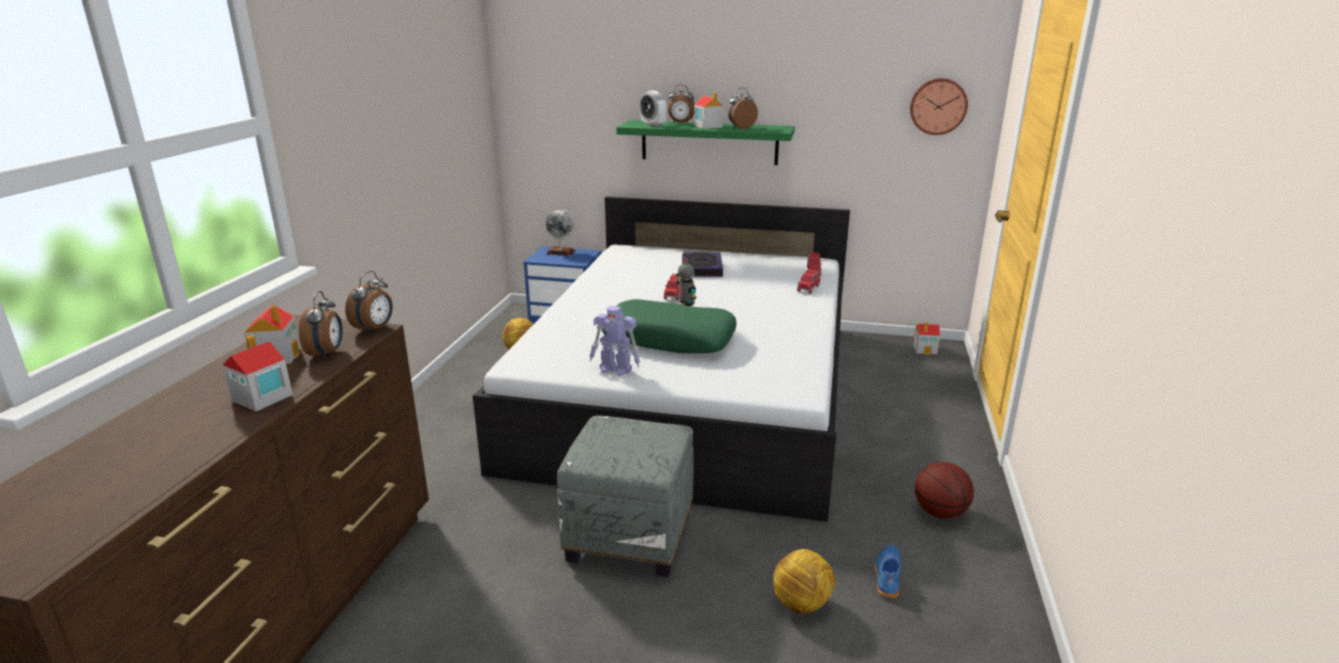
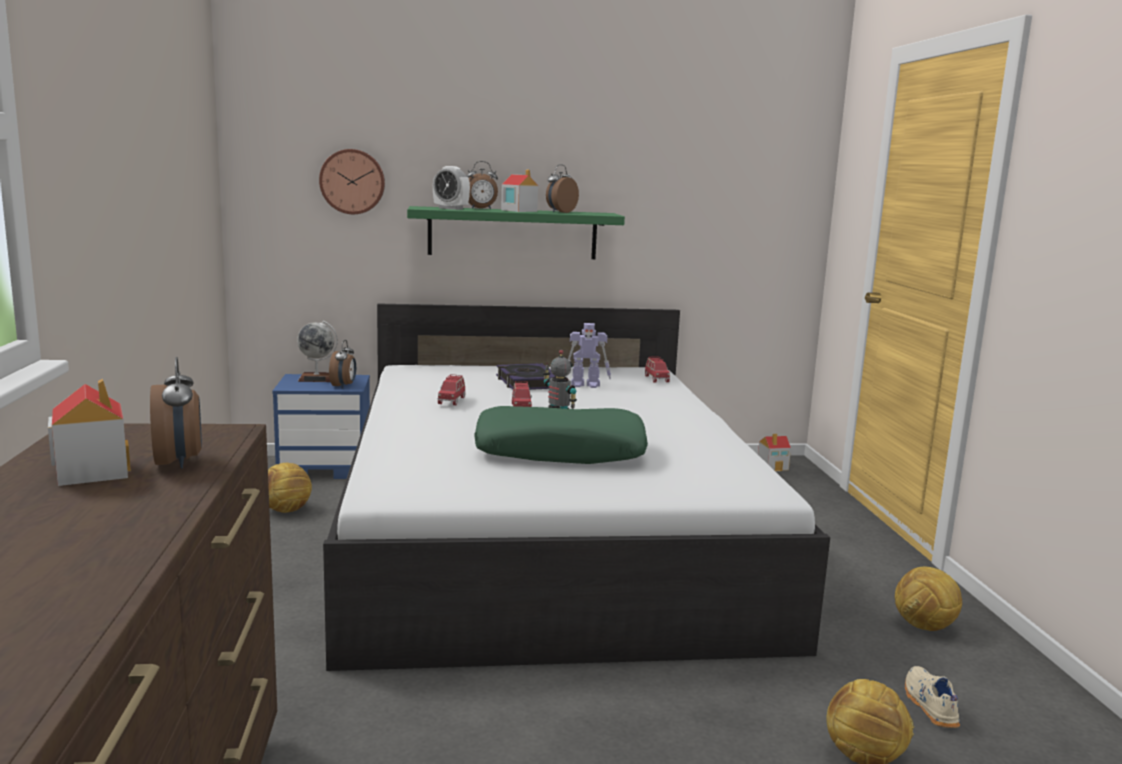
camera: 20 degrees left, 10 degrees down
toy house [223,335,293,411] -> none
alarm clock [345,271,393,334] -> alarm clock moved to [329,340,356,388]
grey ottoman [557,415,694,577] -> none
toy robot [589,306,640,376] -> toy robot moved to [568,323,611,388]
red toy car [797,268,820,294] -> red toy car moved to [438,374,465,405]
blue shoe [875,545,901,598] -> beige shoe [905,666,960,728]
wall clock [910,78,968,135] -> wall clock moved to [319,149,385,214]
basketball [915,462,974,519] -> football [895,567,962,631]

